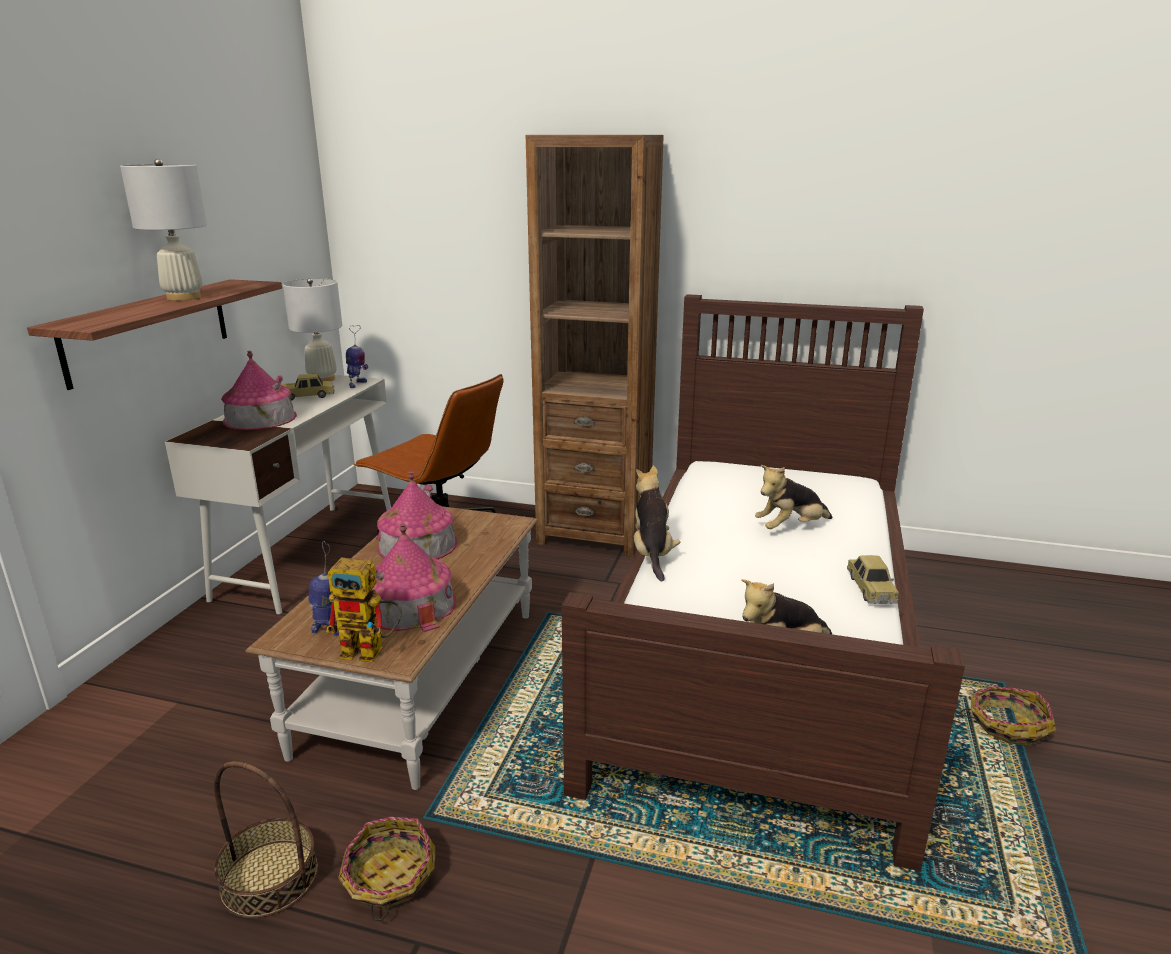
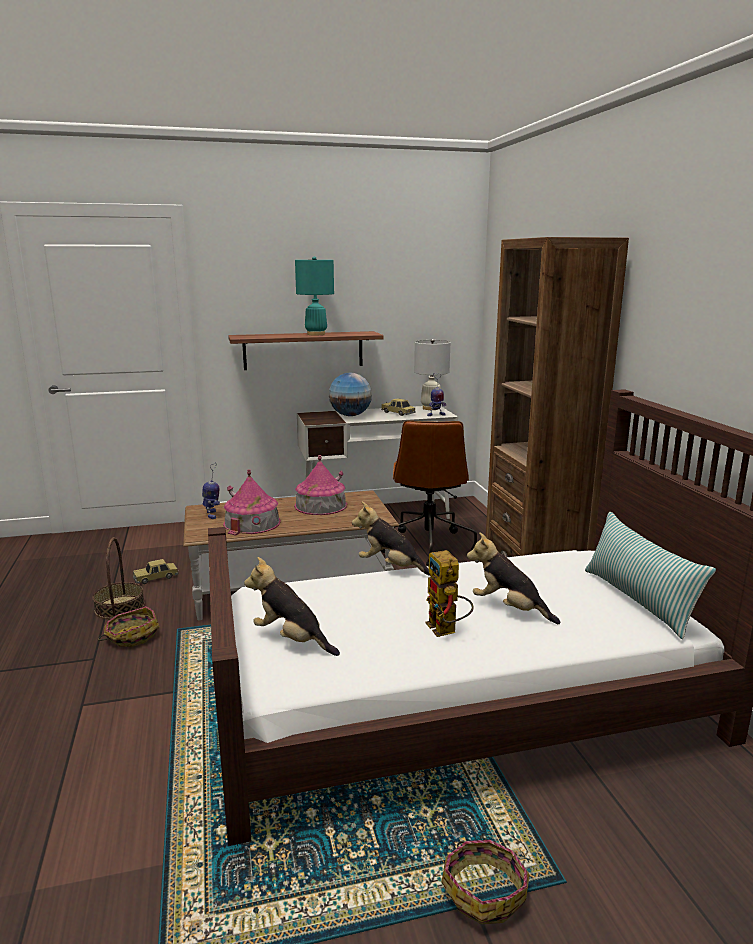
camera: 60 degrees right, 5 degrees down
white table lamp [120,159,207,301] -> turquoise table lamp [295,256,334,335]
toy house [221,351,297,430] -> globe [329,373,372,416]
toy robot [326,558,402,662] -> toy robot moved to [426,550,474,637]
plush toy [634,465,680,581] -> plush toy turned 120 degrees counterclockwise [352,502,430,576]
toy car [847,555,899,604] -> toy car moved to [133,559,178,584]
none -> pillow [585,512,716,639]

